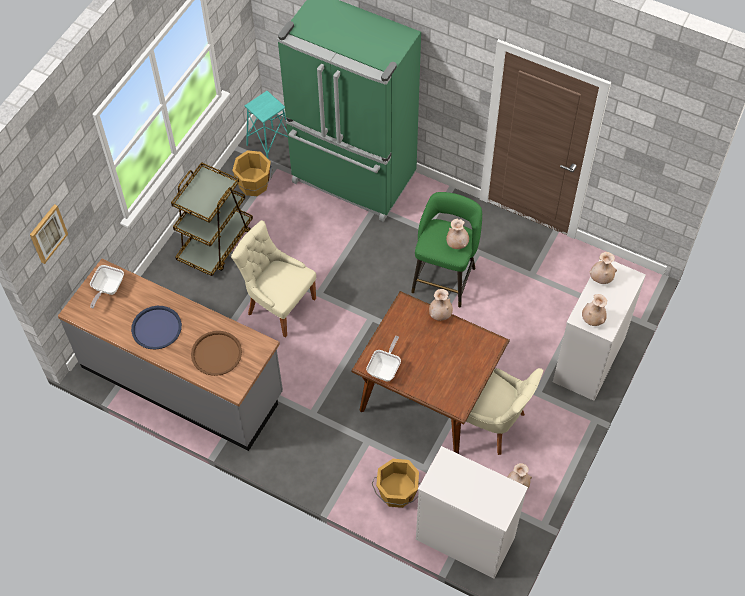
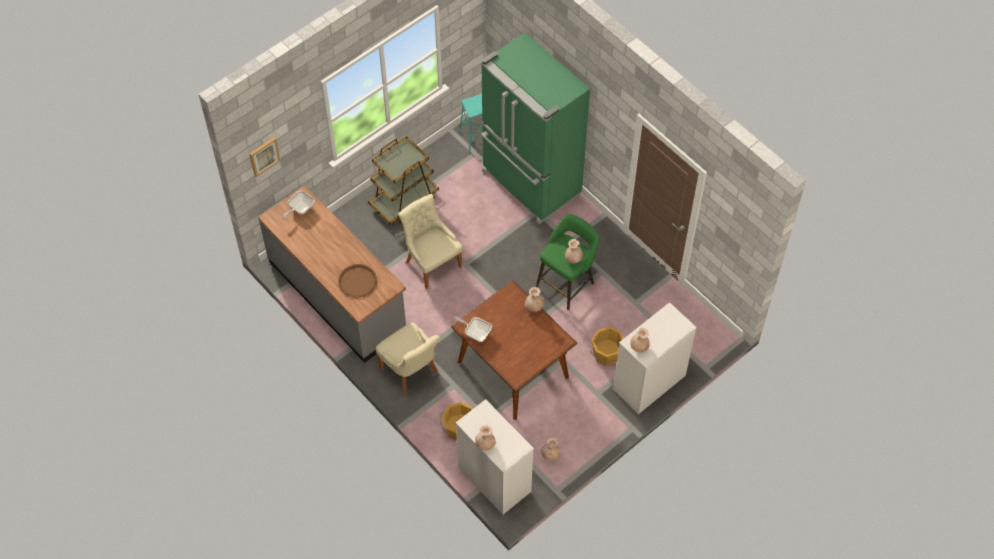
camera: 20 degrees right, 0 degrees up
blue tray [131,306,182,349] -> none
orange bucket [232,150,273,196] -> orange bucket moved to [591,326,624,366]
frying pan [366,336,401,382] -> frying pan turned 105 degrees counterclockwise [454,316,492,342]
beige chair [466,368,543,455] -> beige chair moved to [376,322,440,395]
beige vase [589,252,617,284] -> beige vase moved to [475,425,496,451]

